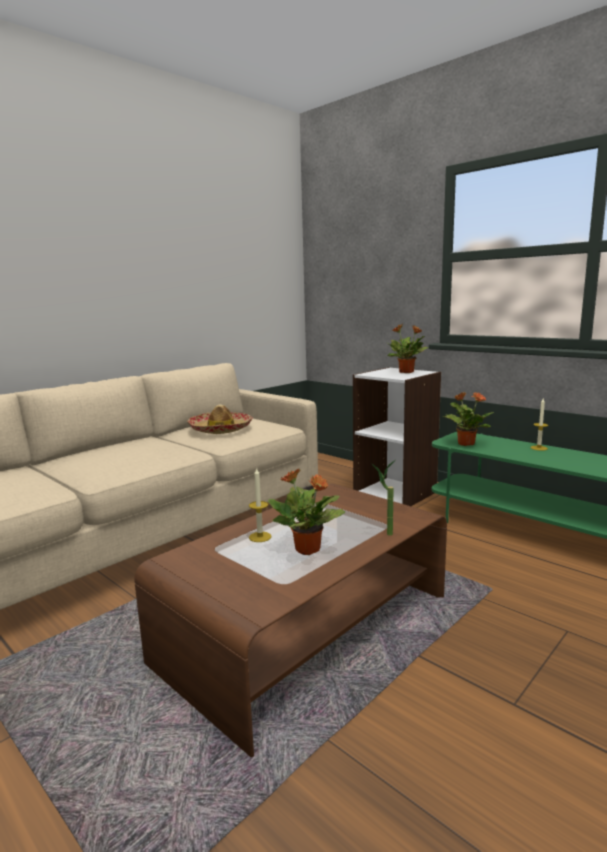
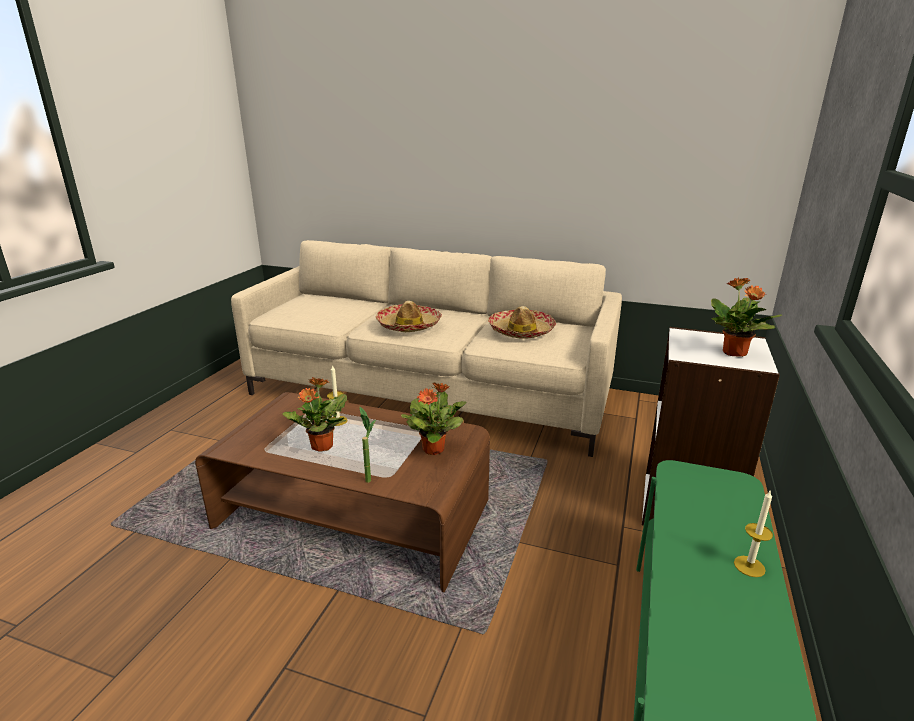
camera: 65 degrees right, 10 degrees up
potted plant [443,392,494,446] -> potted plant moved to [401,382,467,455]
none -> hat [376,301,442,332]

